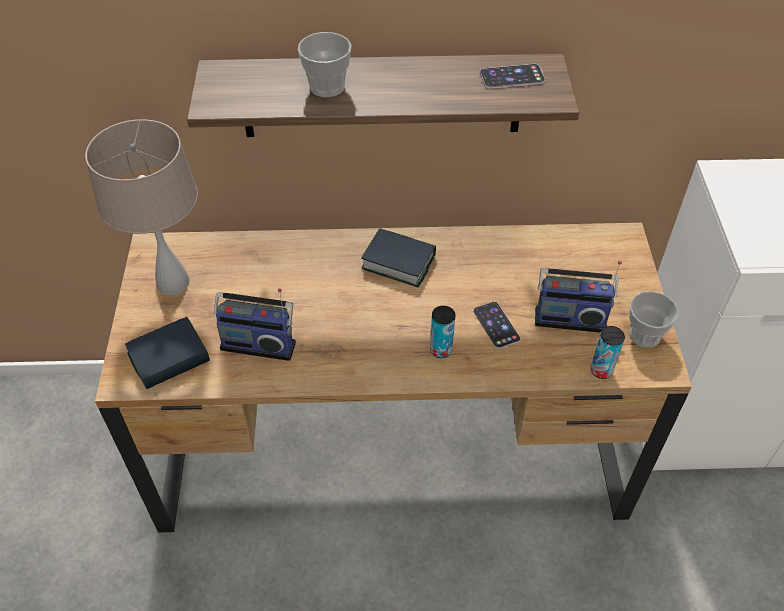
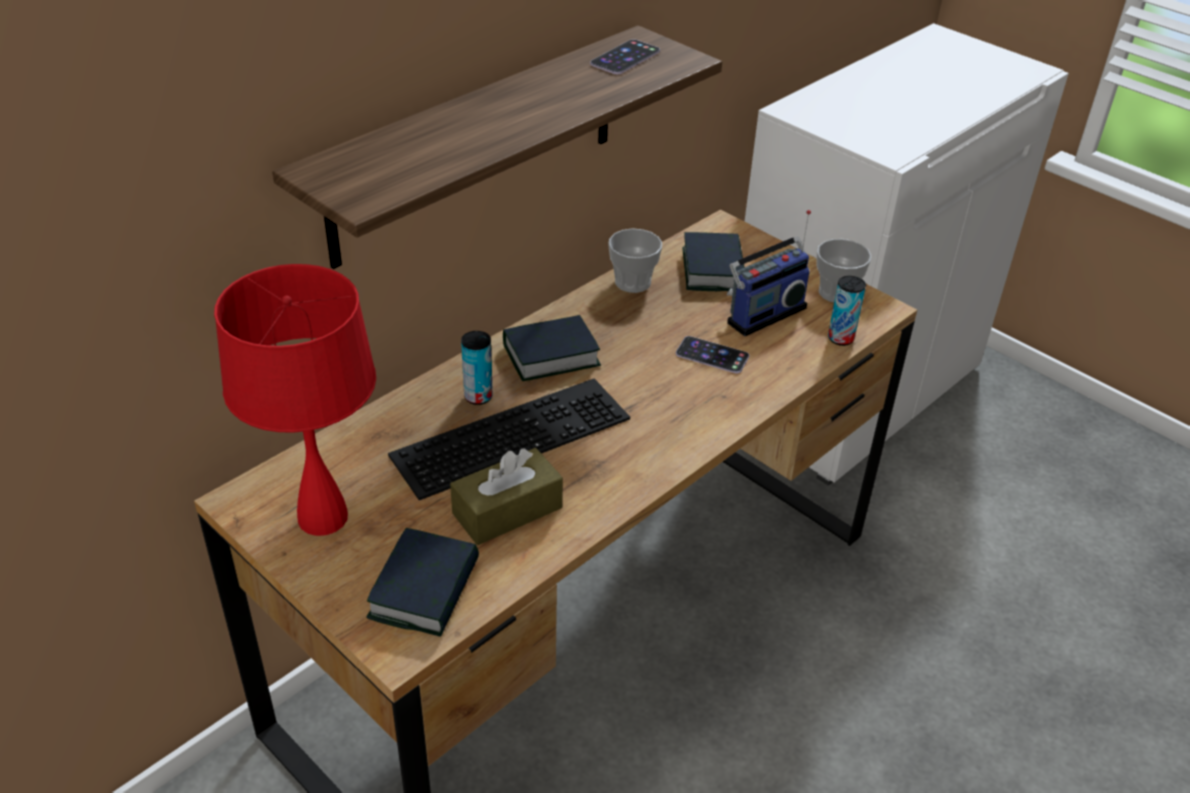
camera: 45 degrees left, 10 degrees down
beige table lamp [85,119,198,295] -> red table lamp [214,264,376,536]
radio [213,288,296,361] -> brown tissue box [450,448,563,545]
cup [298,32,352,97] -> cup moved to [608,228,662,293]
can [430,306,455,358] -> can moved to [461,331,493,405]
none -> keyboard [388,378,630,500]
none -> book [682,232,745,291]

